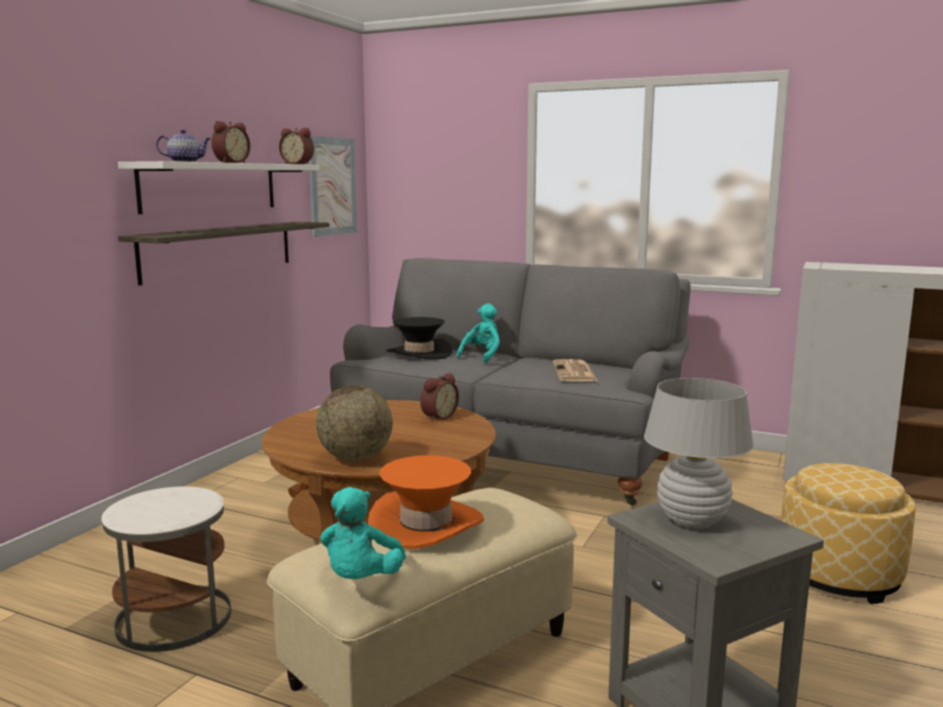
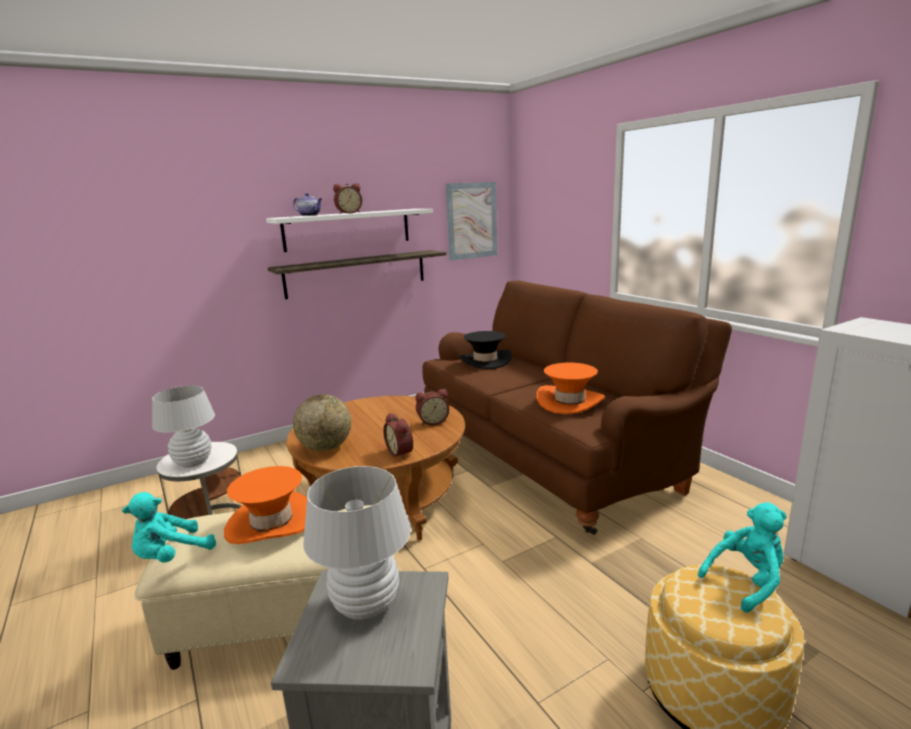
camera: 35 degrees right, 5 degrees up
alarm clock [279,128,314,164] -> alarm clock moved to [383,413,413,459]
grey sofa [330,258,691,506] -> brown sofa [422,280,732,535]
turquoise plush toy [456,304,500,363] -> turquoise plush toy moved to [698,502,787,613]
newspaper [553,359,598,382] -> orange hat [537,363,605,414]
none -> white table lamp [152,386,215,468]

